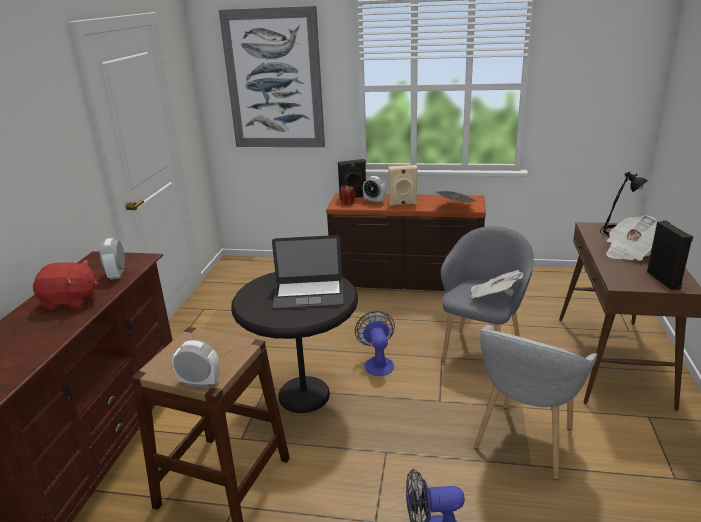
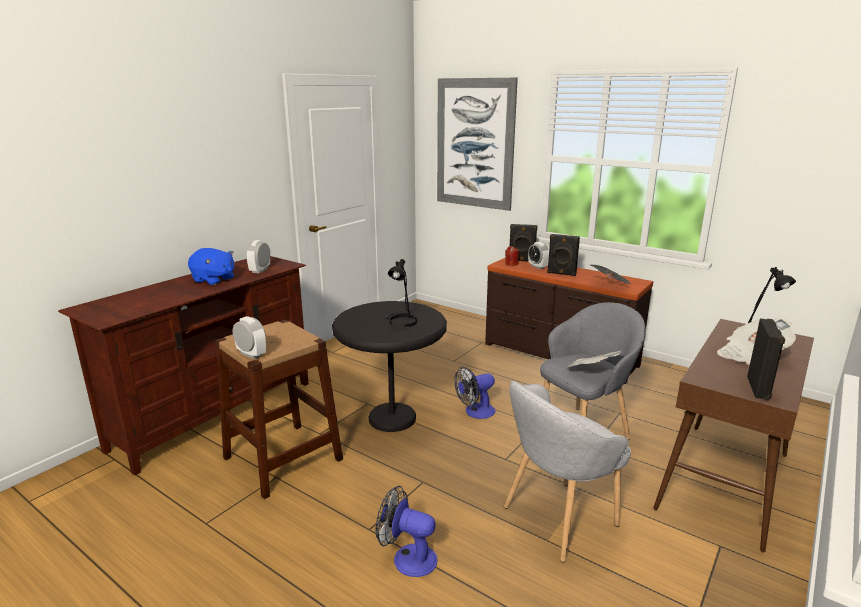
camera: 25 degrees right, 5 degrees down
red plush toy [33,260,99,310] -> blue plush toy [188,248,234,285]
laptop [272,235,344,309] -> black table lamp [385,259,417,327]
fan [355,311,395,376] -> fan turned 135 degrees counterclockwise [454,367,495,419]
beige speaker [388,165,418,206] -> black speaker [547,234,580,276]

